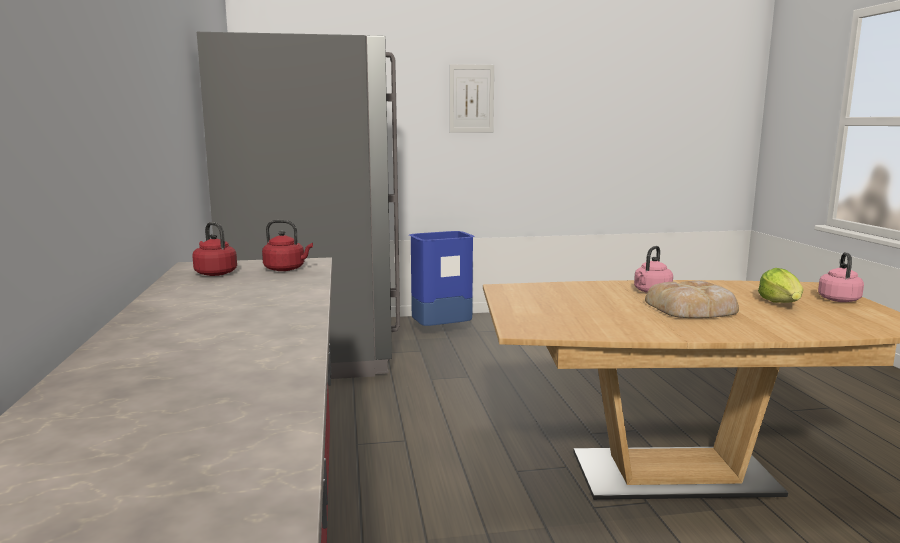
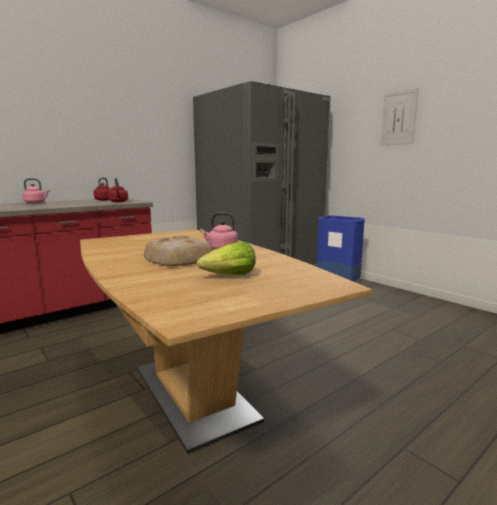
camera: 60 degrees right, 0 degrees up
pink kettle [818,252,864,302] -> pink kettle moved to [22,178,50,204]

